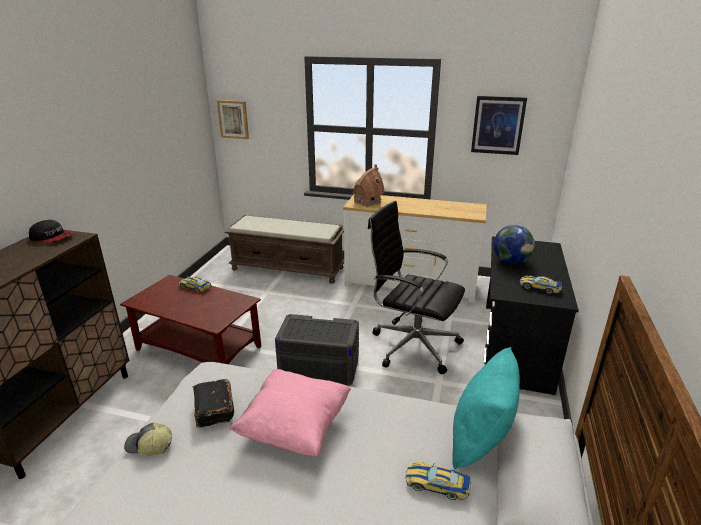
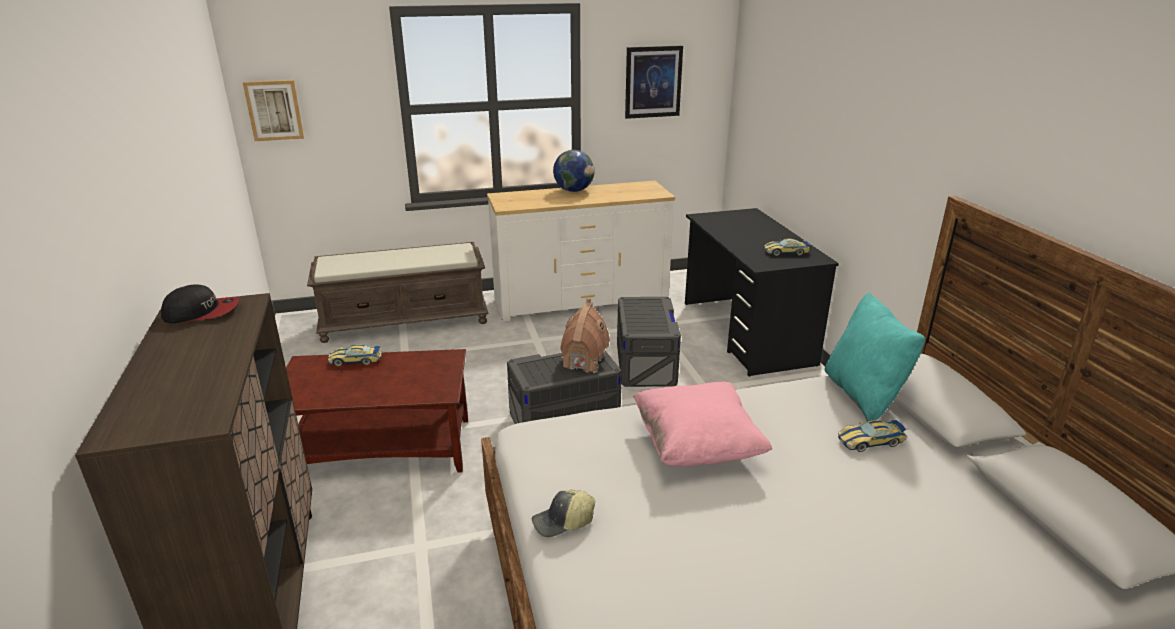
camera: 30 degrees left, 0 degrees up
black book [193,379,234,428] -> none
toy house [352,164,385,207] -> toy house moved to [560,297,610,373]
black office chair [368,201,465,374] -> grey storage box [617,297,681,387]
globe [494,225,535,264] -> globe moved to [553,150,595,192]

